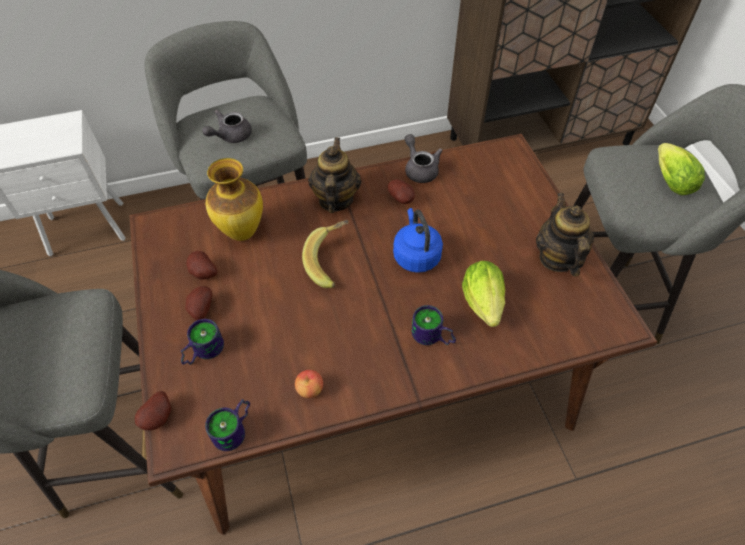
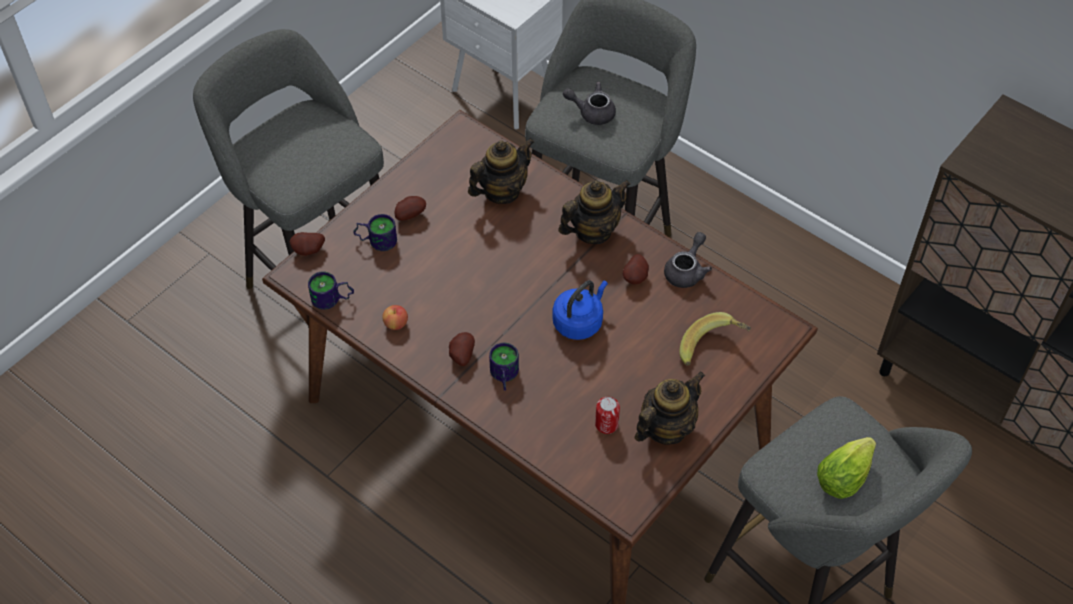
camera: 55 degrees right, 0 degrees up
potato [186,251,217,280] -> potato moved to [449,332,475,366]
vase [206,158,263,241] -> teapot [468,138,534,204]
banana [302,220,349,288] -> banana moved to [679,312,751,366]
lettuce [462,261,505,327] -> none
none -> can [595,397,620,434]

